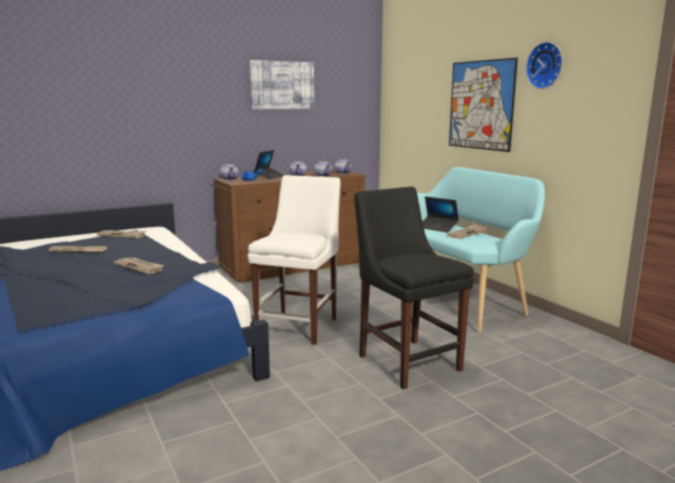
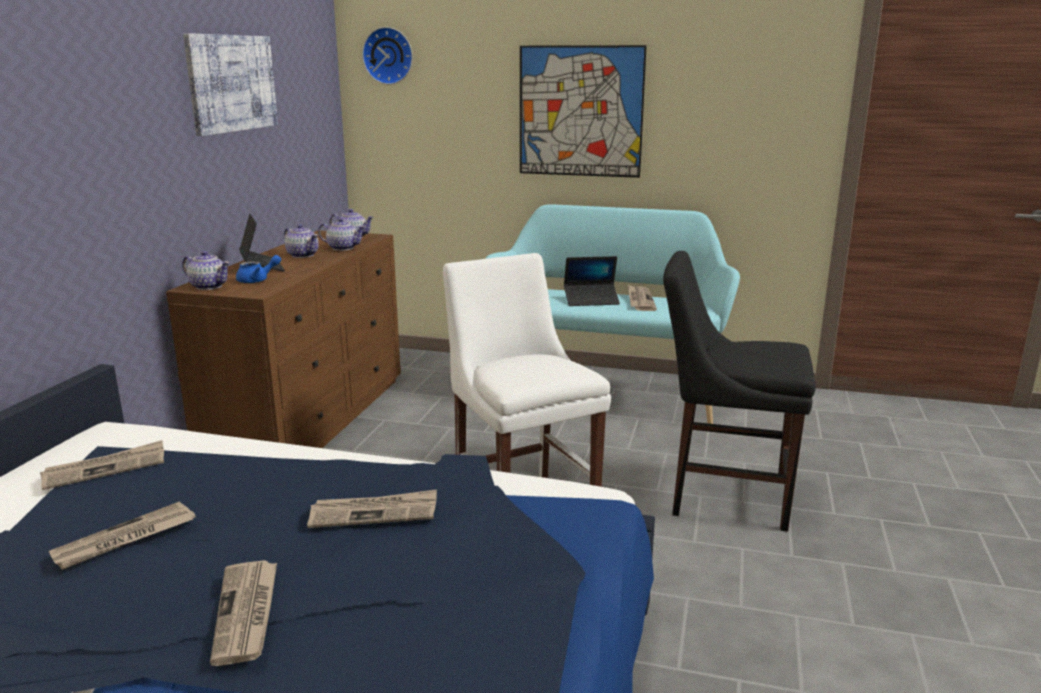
camera: 45 degrees left, 5 degrees up
wall clock [526,42,563,89] -> wall clock moved to [362,27,413,85]
none -> newspaper [210,560,277,666]

